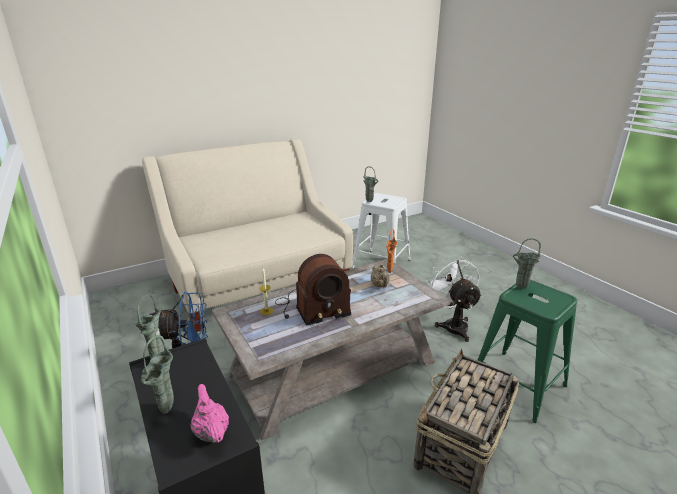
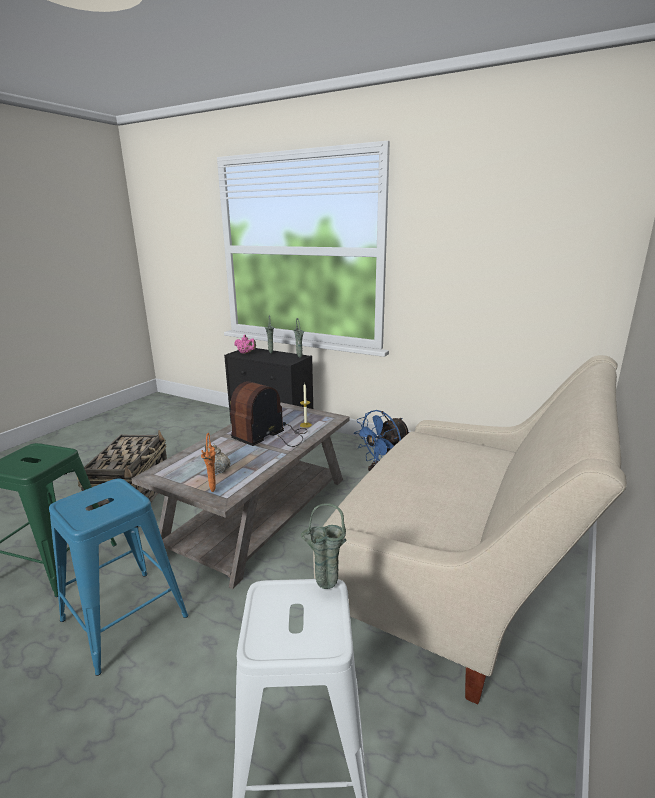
camera: 150 degrees right, 5 degrees down
white fan [426,256,482,342] -> blue stool [49,478,188,676]
green vase [513,238,541,289] -> none

